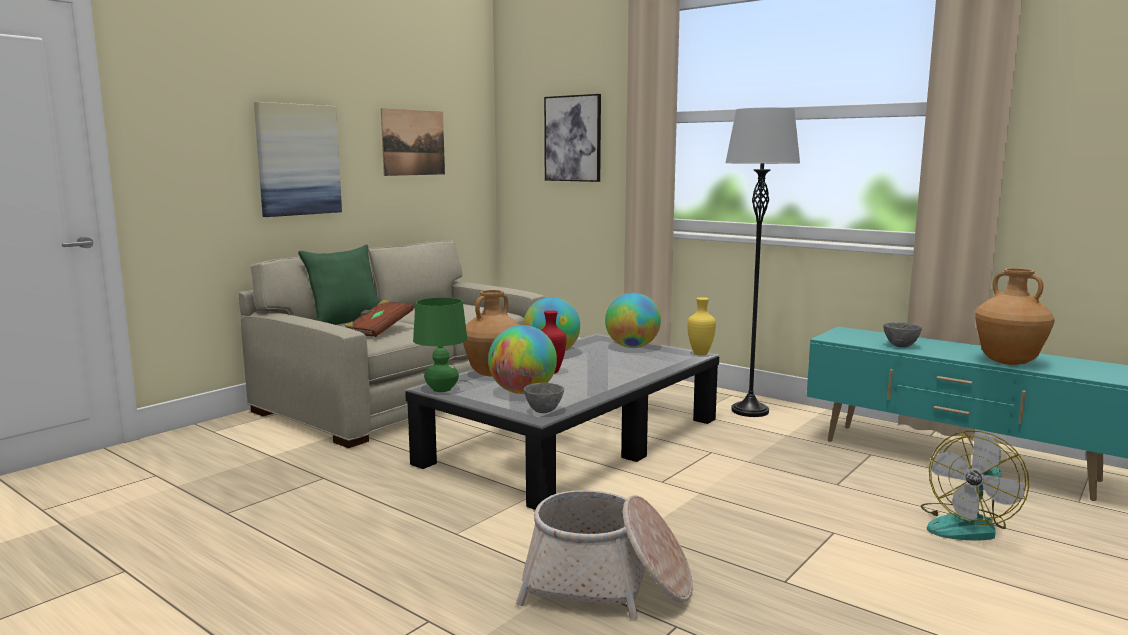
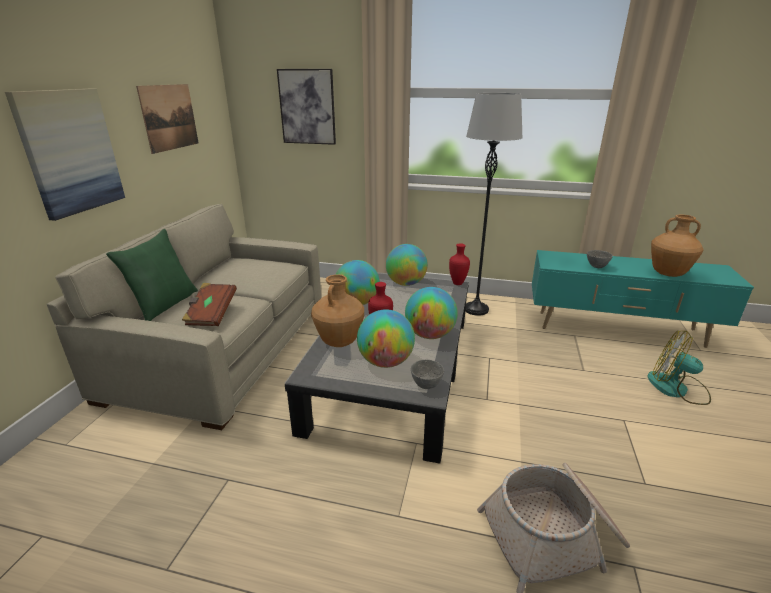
camera: 25 degrees left, 15 degrees up
green table lamp [413,297,467,392] -> none
yellow vase [687,297,716,356] -> red vase [449,243,470,285]
fan [921,431,1029,541] -> fan turned 105 degrees clockwise [647,331,711,405]
none -> globe [405,287,458,339]

